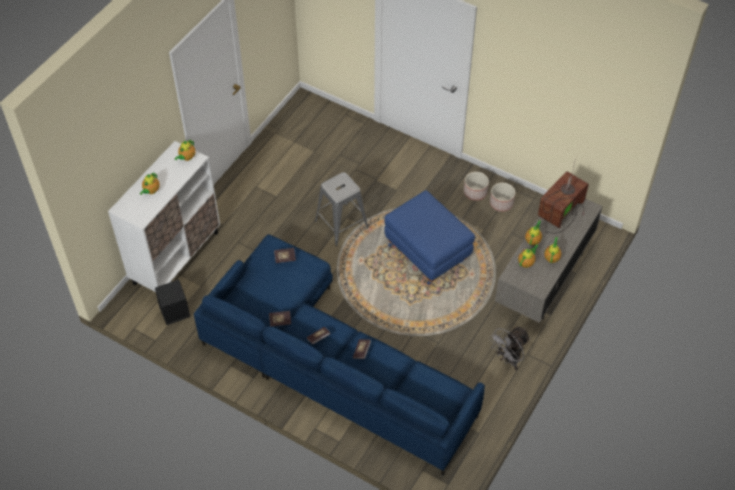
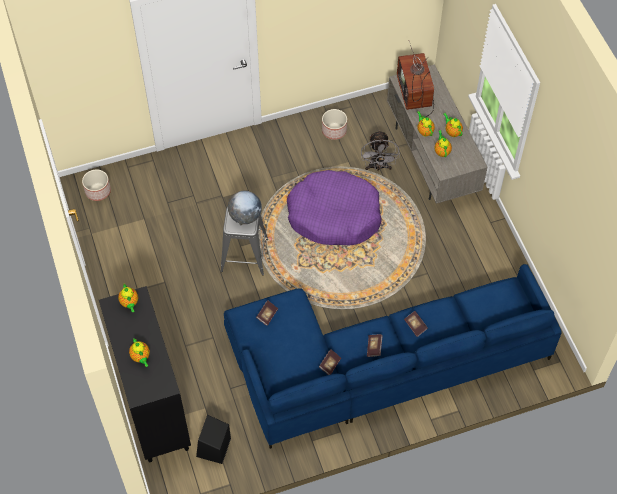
camera: 50 degrees left, 5 degrees up
white cabinet [108,141,220,292] -> black cabinet [99,286,191,462]
blue ottoman [384,190,475,285] -> purple dog bed [287,170,381,246]
planter [464,172,489,201] -> planter moved to [82,169,111,201]
grey fan [489,327,530,370] -> grey fan moved to [361,130,400,172]
none -> globe [228,191,262,224]

